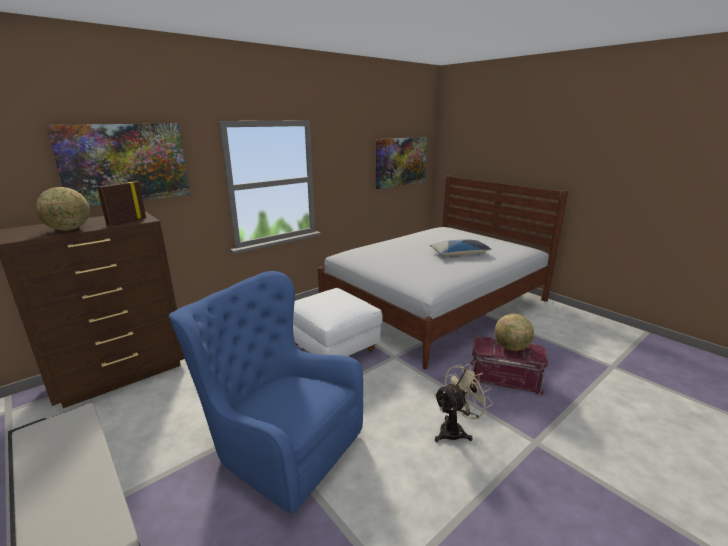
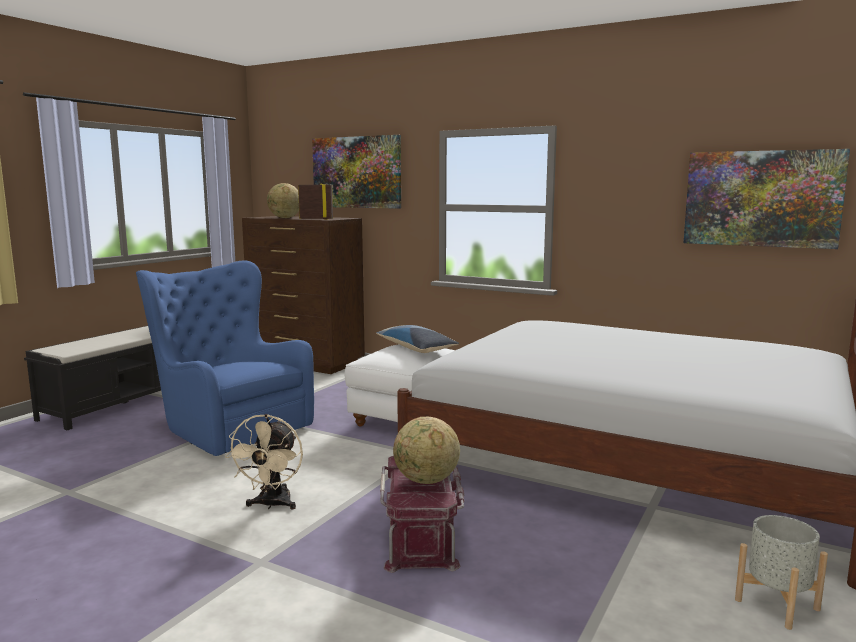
camera: 70 degrees right, 10 degrees down
blue armchair [169,271,363,514] -> blue armchair turned 60 degrees counterclockwise [136,260,314,456]
pillow [429,239,492,255] -> pillow moved to [376,325,459,353]
beige fan [434,364,493,442] -> beige fan turned 60 degrees clockwise [225,414,303,510]
none -> grey planter [735,515,828,630]

